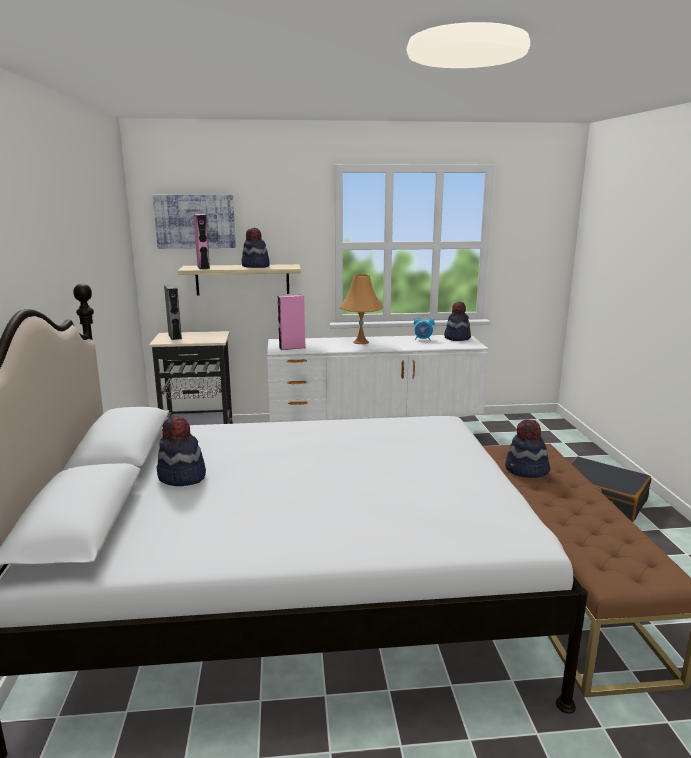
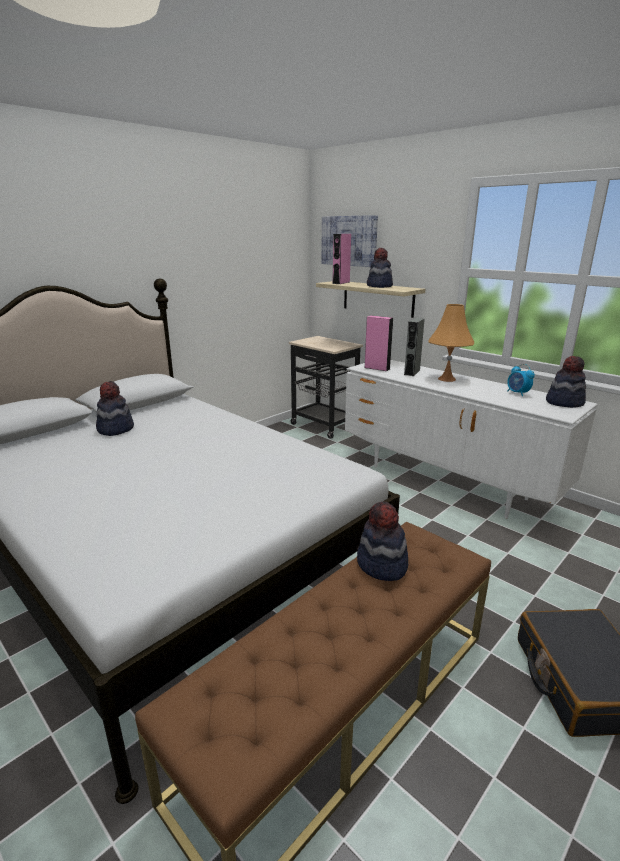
camera: 50 degrees right, 5 degrees up
grey speaker [164,285,182,340] -> grey speaker moved to [404,318,425,376]

